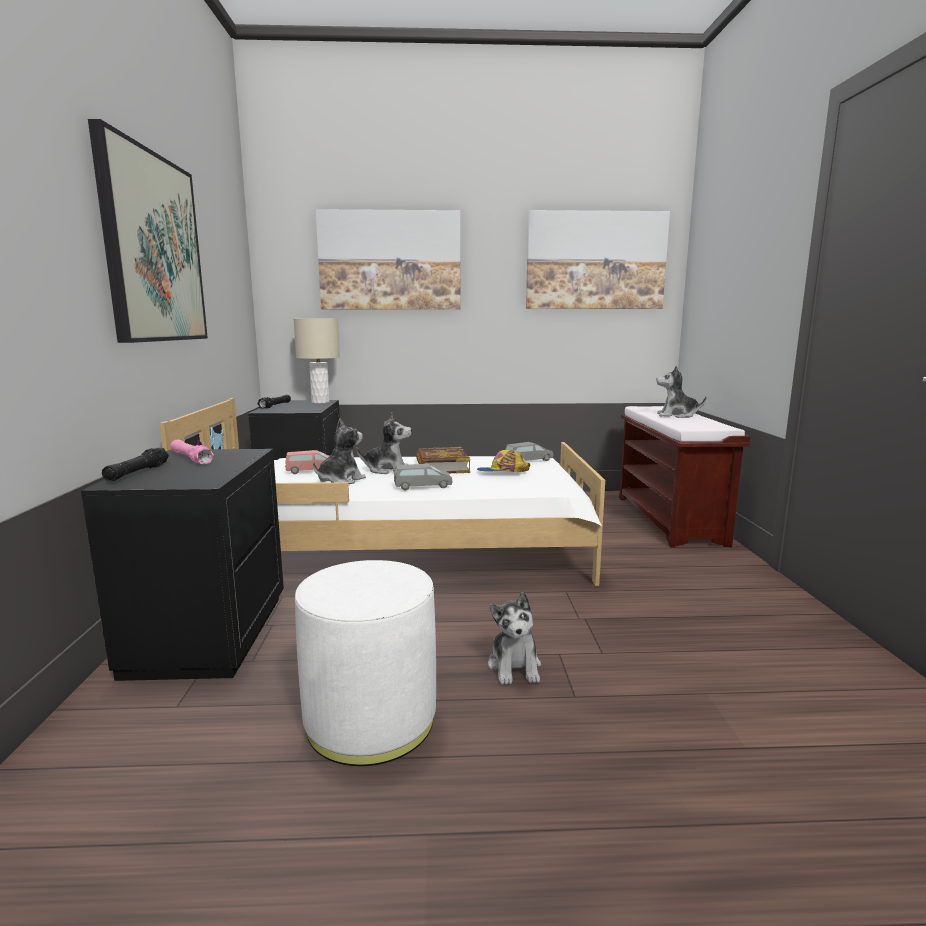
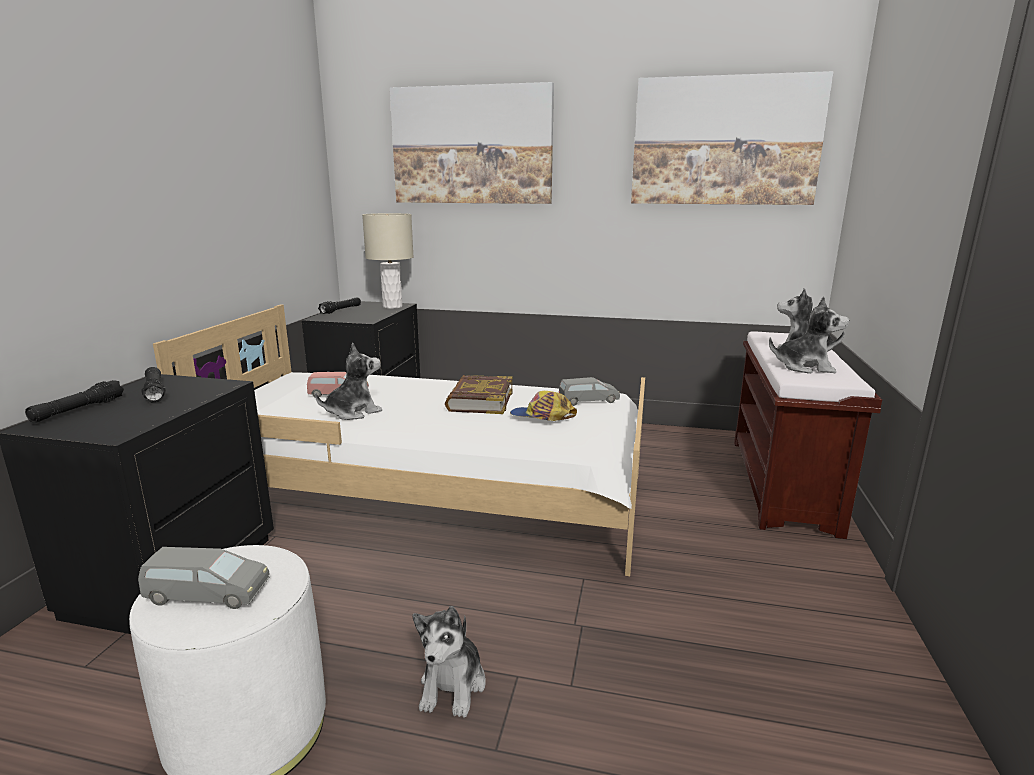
camera: 15 degrees right, 5 degrees up
picture [88,119,208,343] -> none
pink flashlight [170,440,214,464] -> black flashlight [142,367,166,403]
plush toy [356,412,412,474] -> plush toy moved to [769,296,849,374]
grey toy car [394,464,452,490] -> grey toy car moved to [138,547,270,609]

